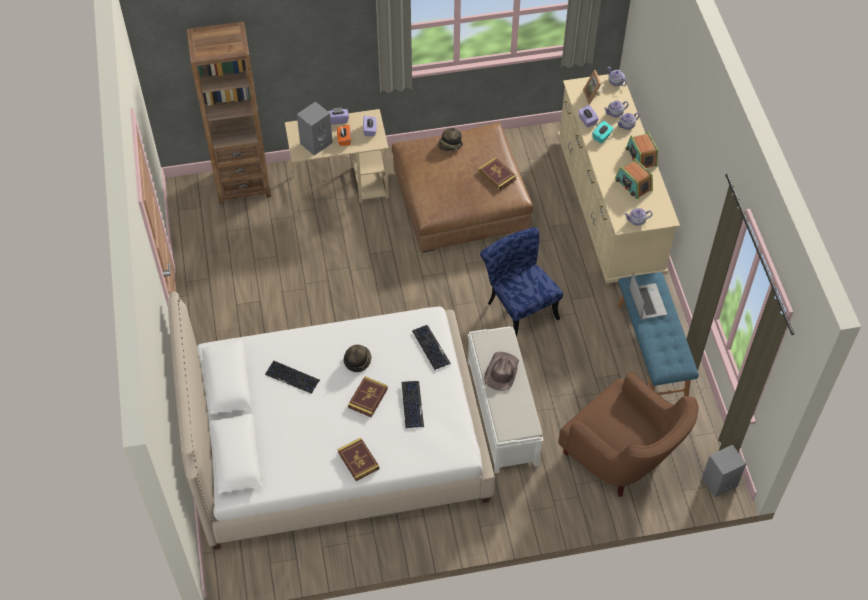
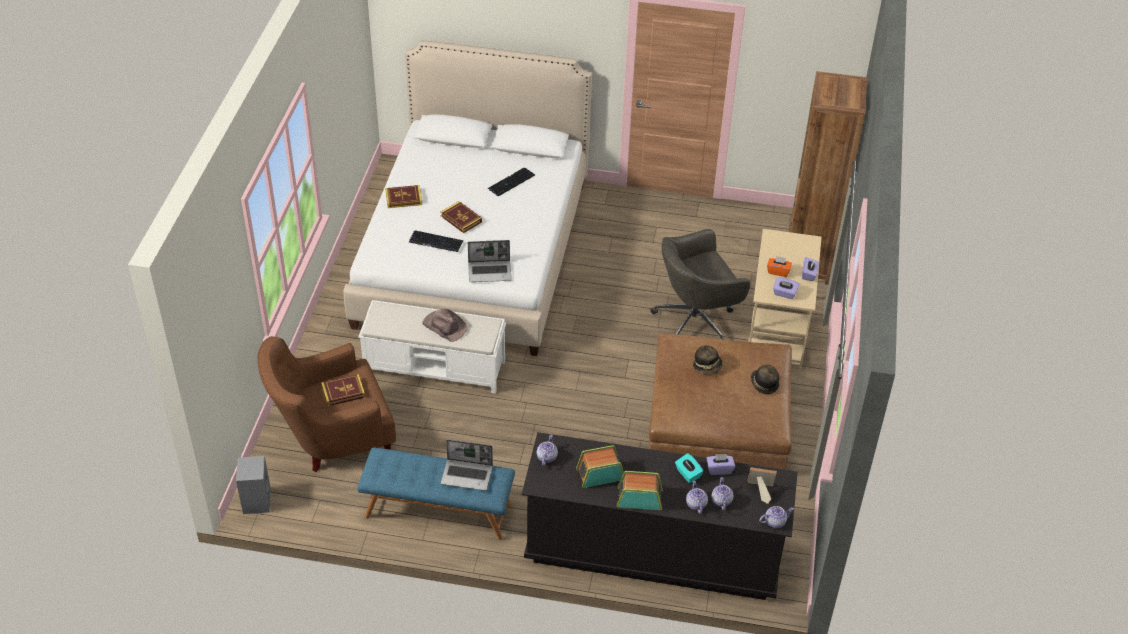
camera: 110 degrees right, 10 degrees down
grey speaker [297,101,333,156] -> none
hat [344,345,371,372] -> hat moved to [693,345,723,375]
keyboard [412,325,451,370] -> laptop [468,240,512,282]
book [478,157,517,191] -> book moved to [321,374,365,406]
blue chair [480,227,563,337] -> none
beige dresser [557,74,680,284] -> black dresser [522,432,798,600]
none -> grey office chair [651,229,750,340]

